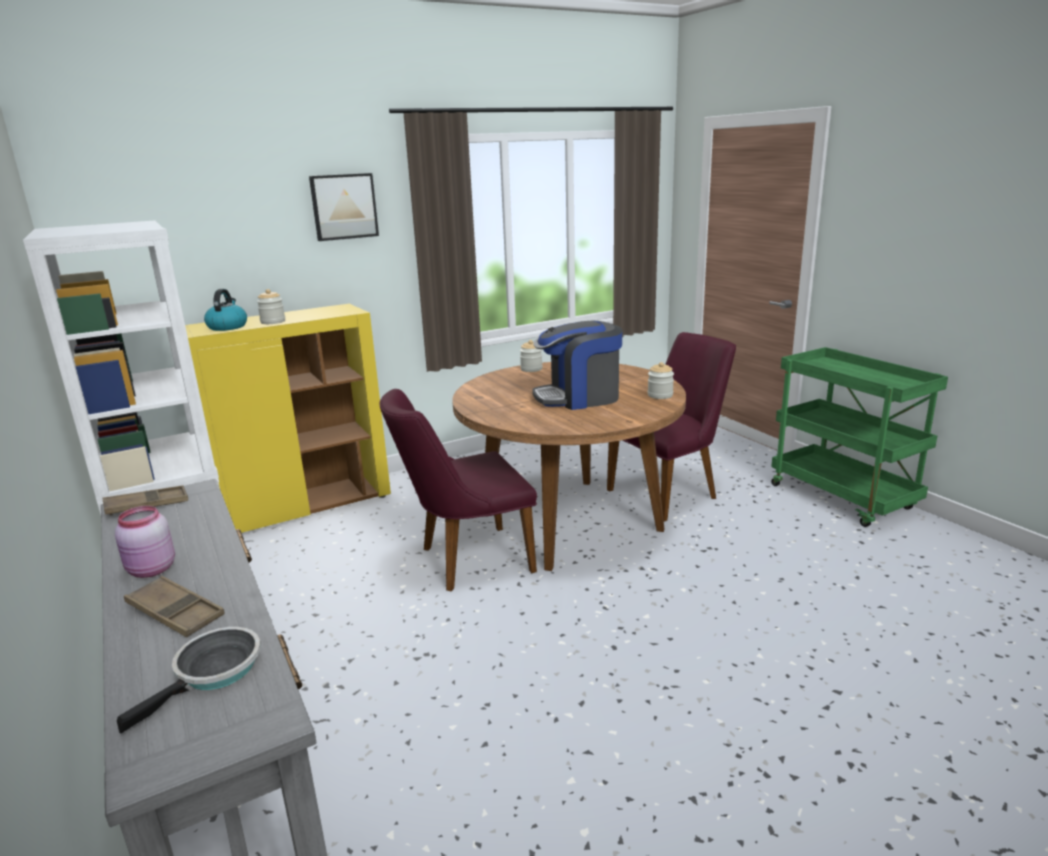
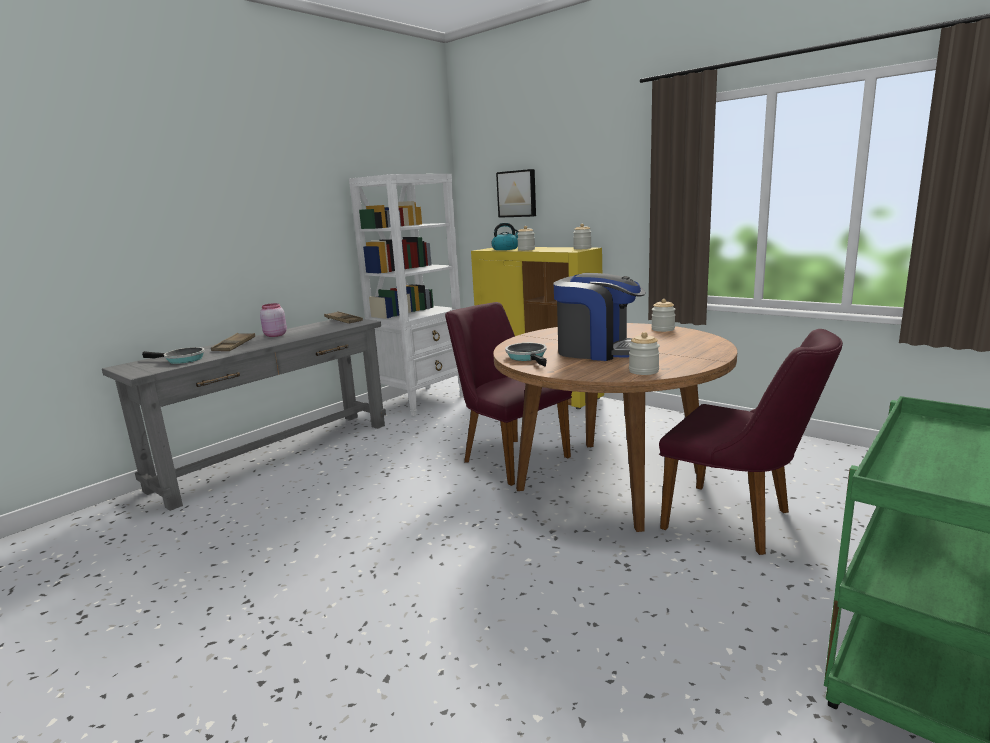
camera: 70 degrees right, 5 degrees down
picture [309,173,379,241] -> picture moved to [496,169,536,218]
coffee machine [532,321,622,410] -> coffee machine turned 150 degrees clockwise [554,273,646,361]
none -> frying pan [505,343,547,367]
none -> jar [573,224,592,249]

